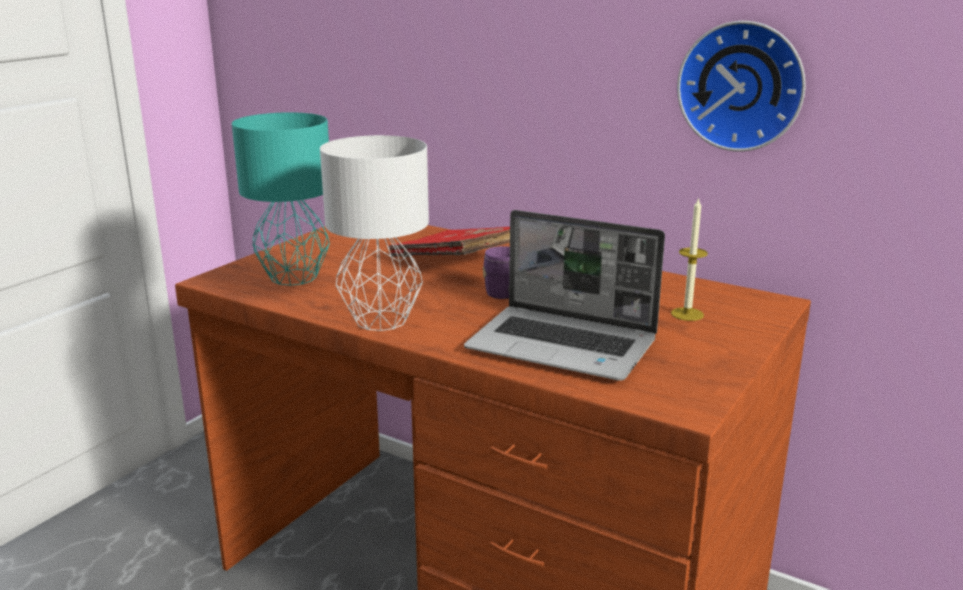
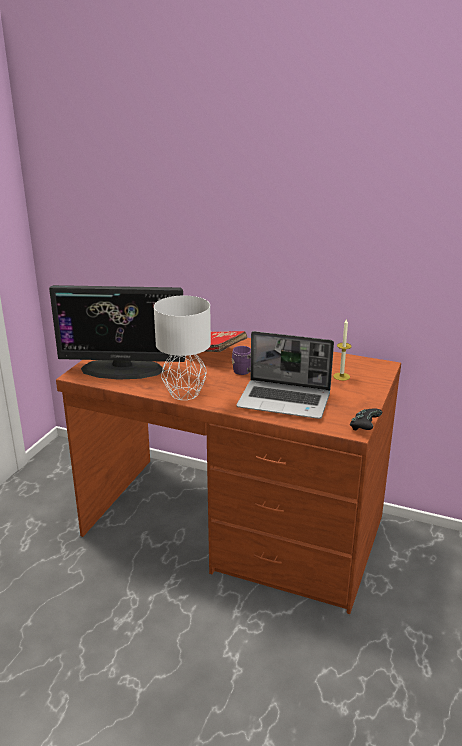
camera: 10 degrees left, 5 degrees up
turquoise table lamp [232,112,330,286] -> monitor [49,285,185,380]
wall clock [677,21,806,152] -> none
none -> black game controller [350,408,382,430]

